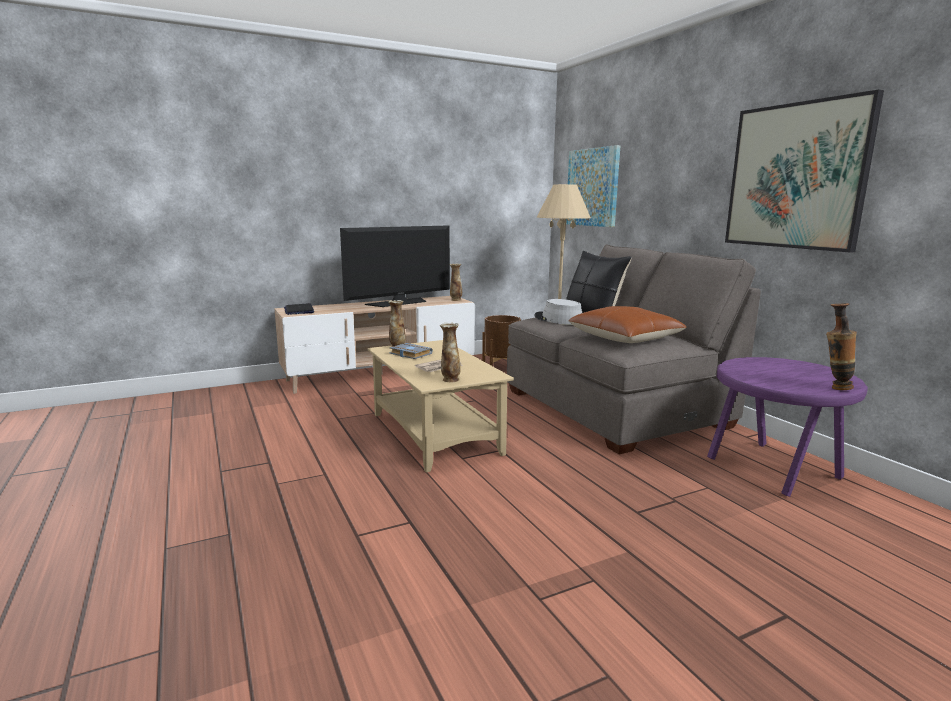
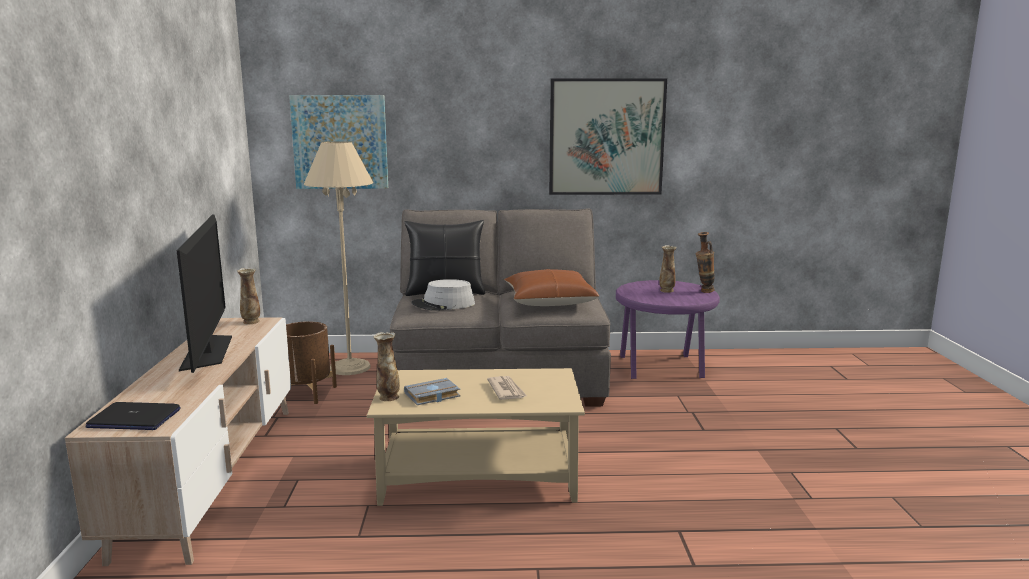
camera: 65 degrees left, 0 degrees up
vase [440,323,461,382] -> vase moved to [659,245,677,293]

